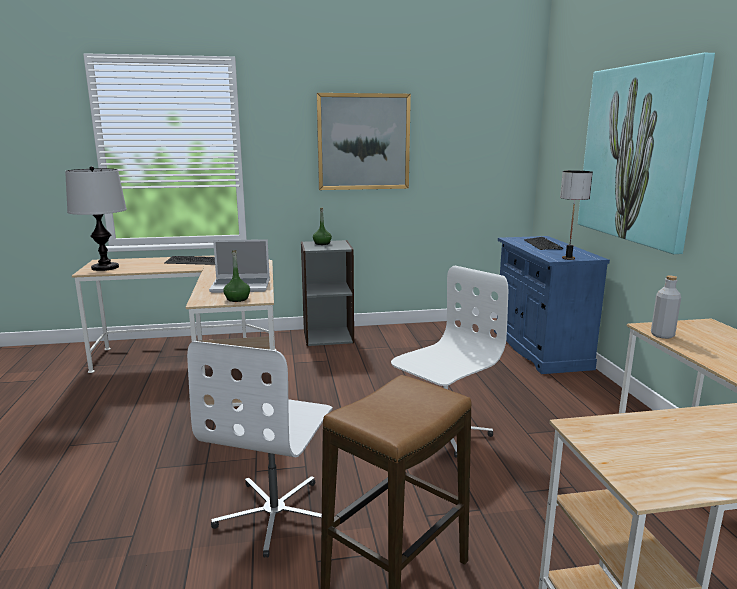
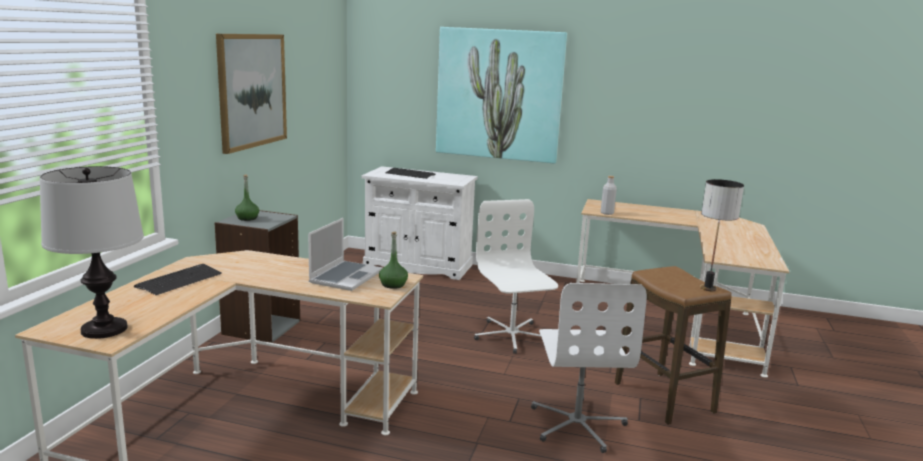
camera: 65 degrees left, 0 degrees up
white office chair [187,341,332,558] -> white office chair turned 45 degrees clockwise [531,283,647,453]
blue cabinet [494,236,610,374] -> white cabinet [361,166,478,280]
table lamp [560,171,593,260] -> table lamp moved to [700,179,744,291]

